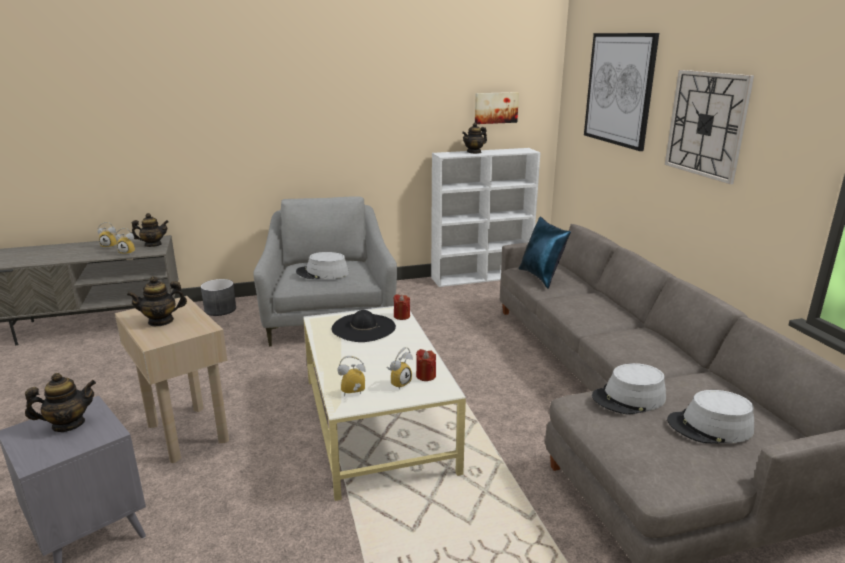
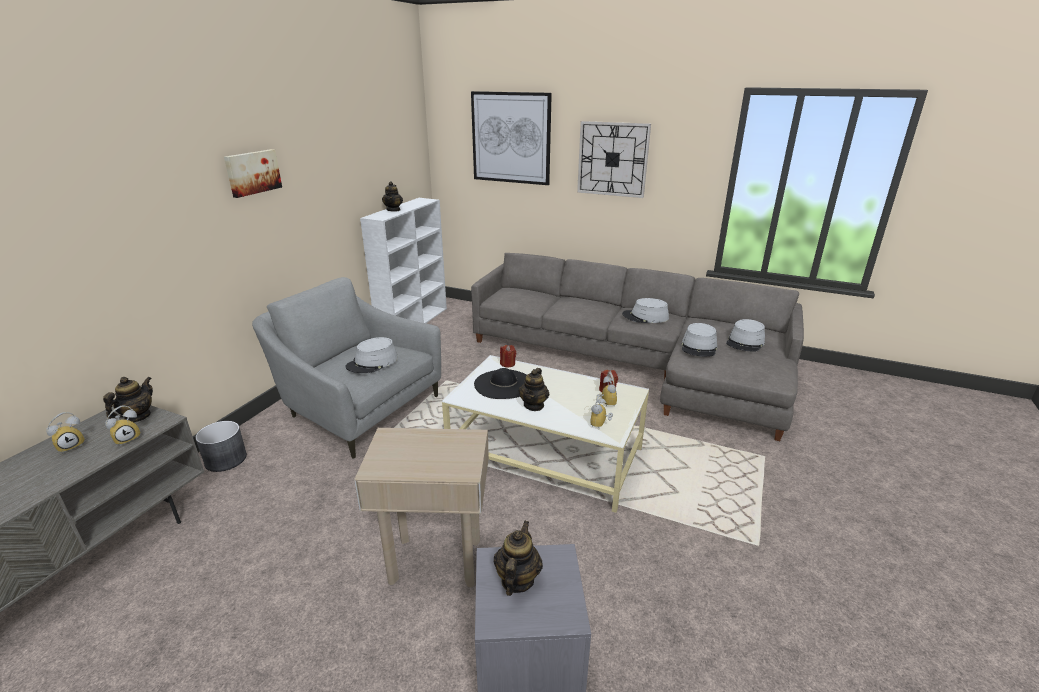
camera: 50 degrees left, 5 degrees up
teapot [127,276,187,326] -> teapot moved to [519,368,549,411]
picture [475,92,519,124] -> picture moved to [224,149,282,198]
blue pillow [519,217,571,289] -> none
none -> grey hat [622,298,669,323]

